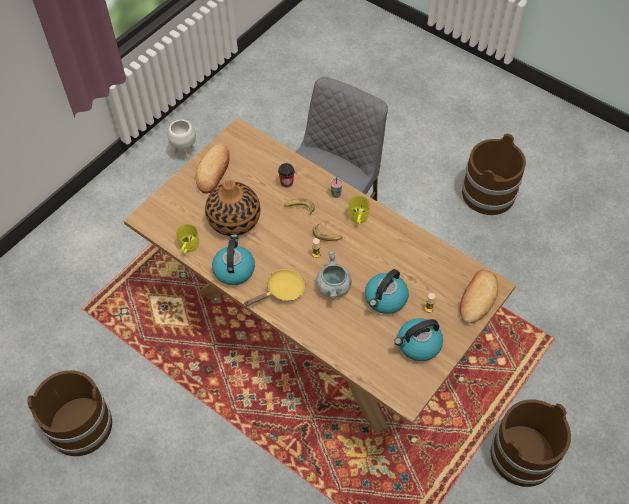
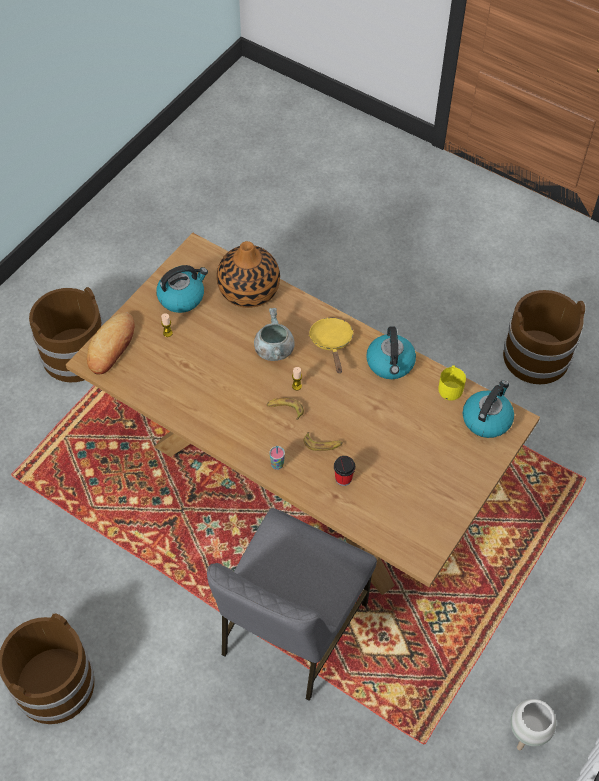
camera: 175 degrees right, 0 degrees up
bread [196,144,230,194] -> none
vase [205,180,260,236] -> vase moved to [217,241,280,308]
yellow frying pan [244,269,306,306] -> yellow frying pan turned 120 degrees clockwise [309,318,354,373]
yellow mug [349,196,370,224] -> none
kettle [365,269,409,314] -> kettle moved to [463,380,514,438]

